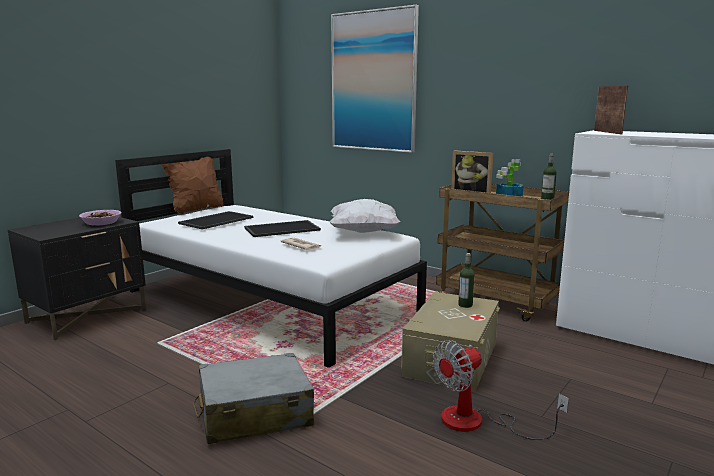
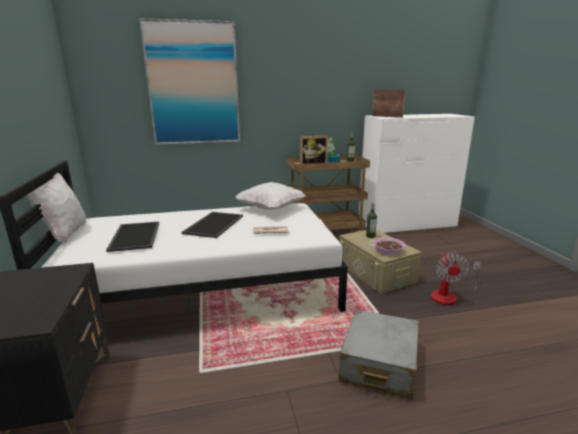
camera: 50 degrees left, 5 degrees up
bowl [79,210,121,226] -> bowl moved to [373,237,405,255]
brown pillow [162,157,223,215] -> white pillow [24,173,86,243]

